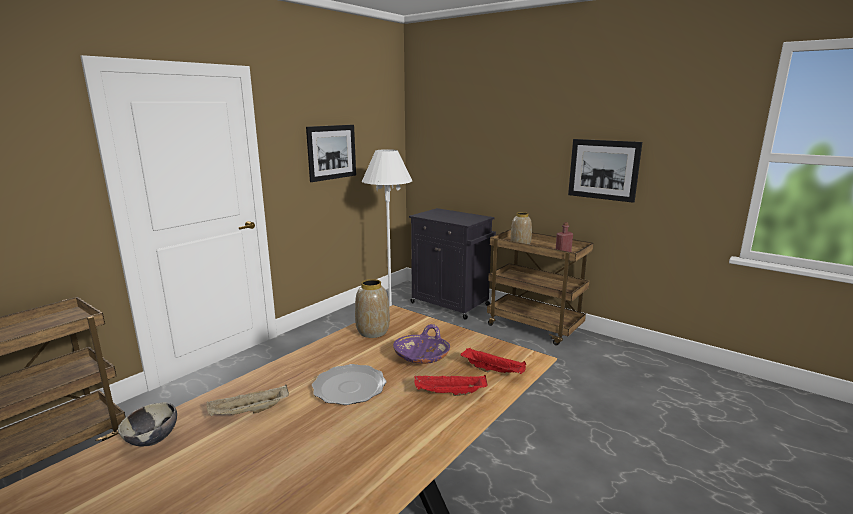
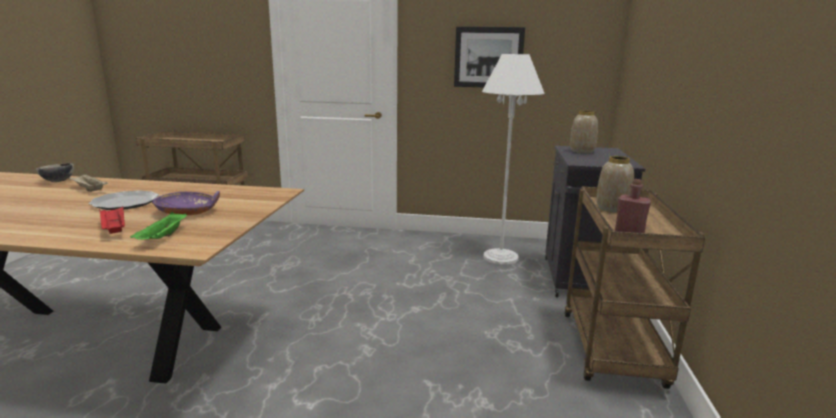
camera: 60 degrees right, 0 degrees up
vase [355,279,390,338] -> vase moved to [570,110,598,154]
red tray [460,348,526,374] -> green tray [130,212,187,240]
picture [568,139,642,203] -> none

